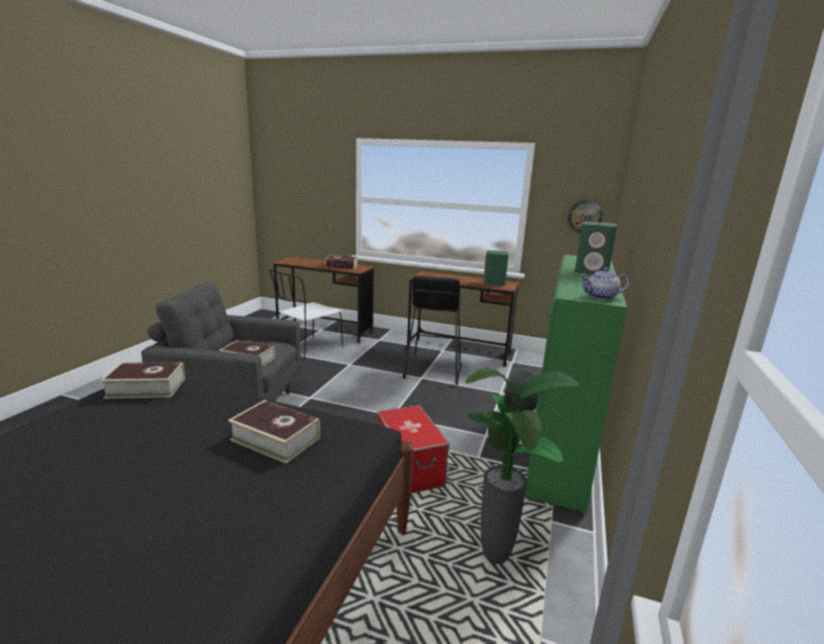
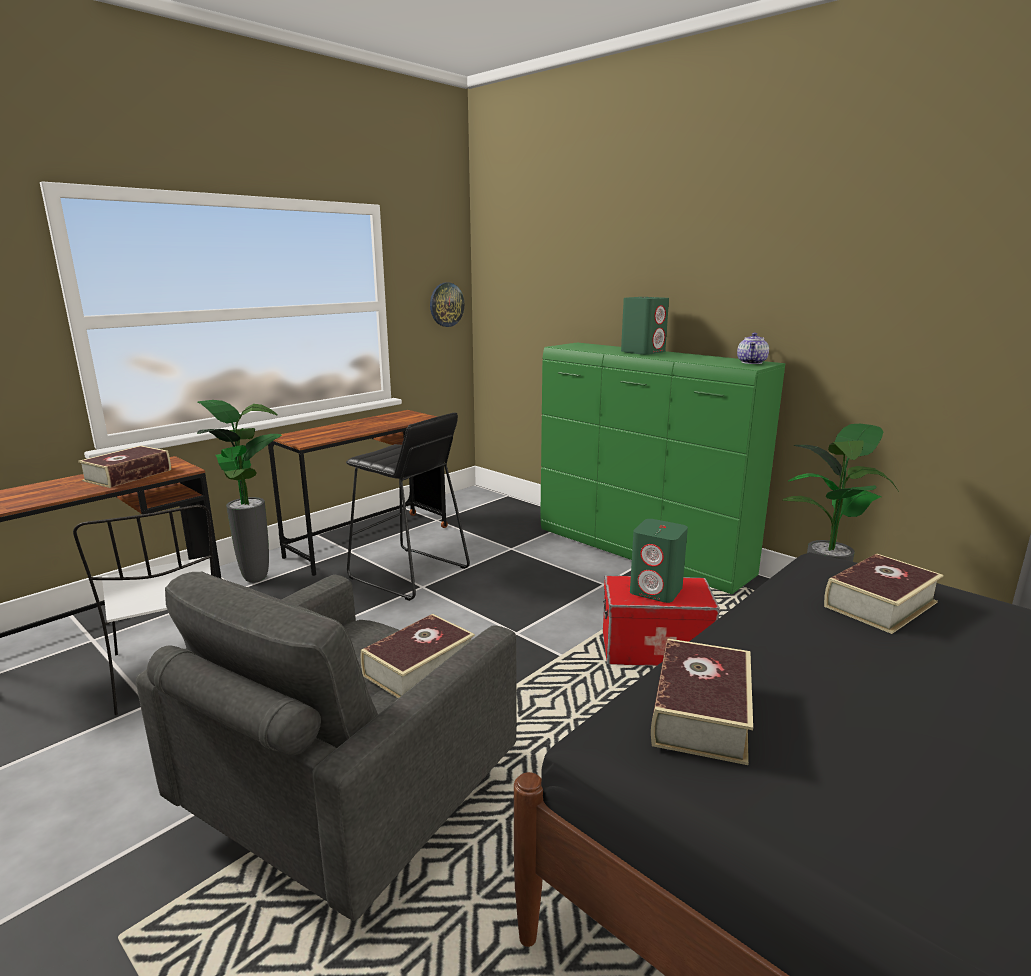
camera: 65 degrees left, 0 degrees up
green speaker [484,250,509,286] -> green speaker moved to [630,519,688,603]
none -> potted plant [197,400,282,583]

